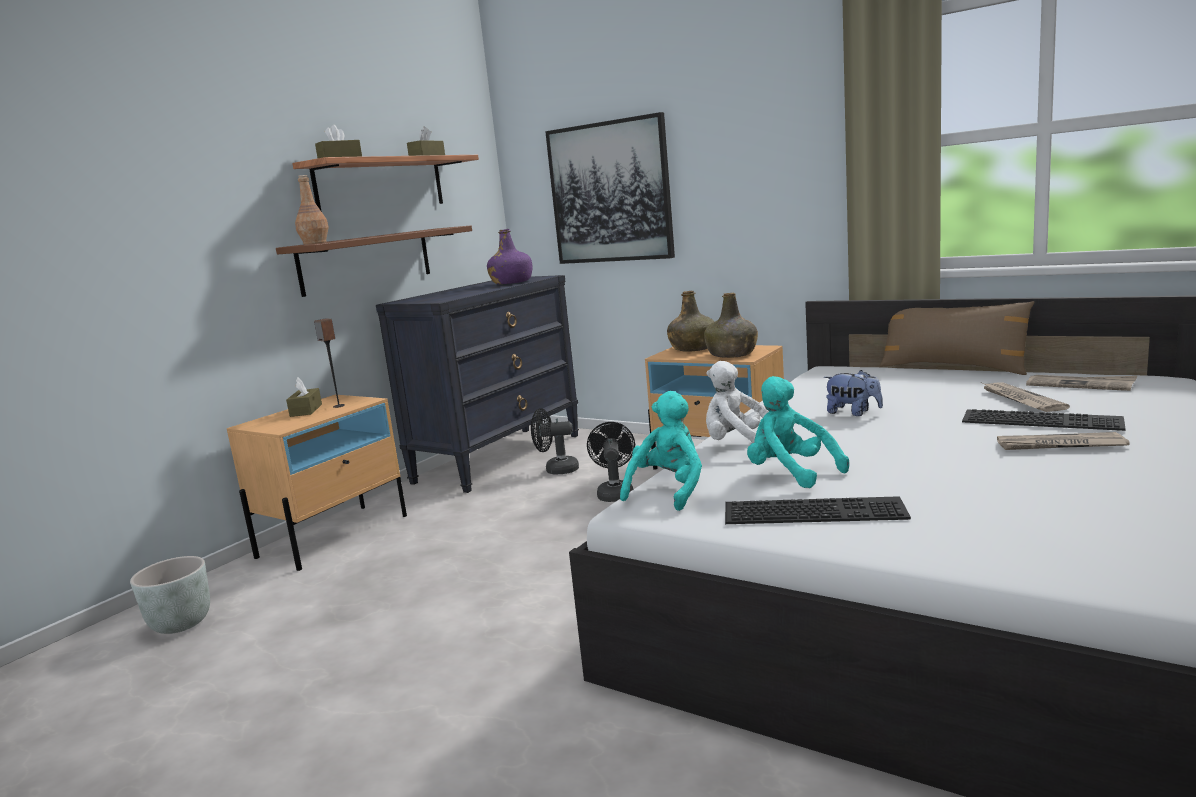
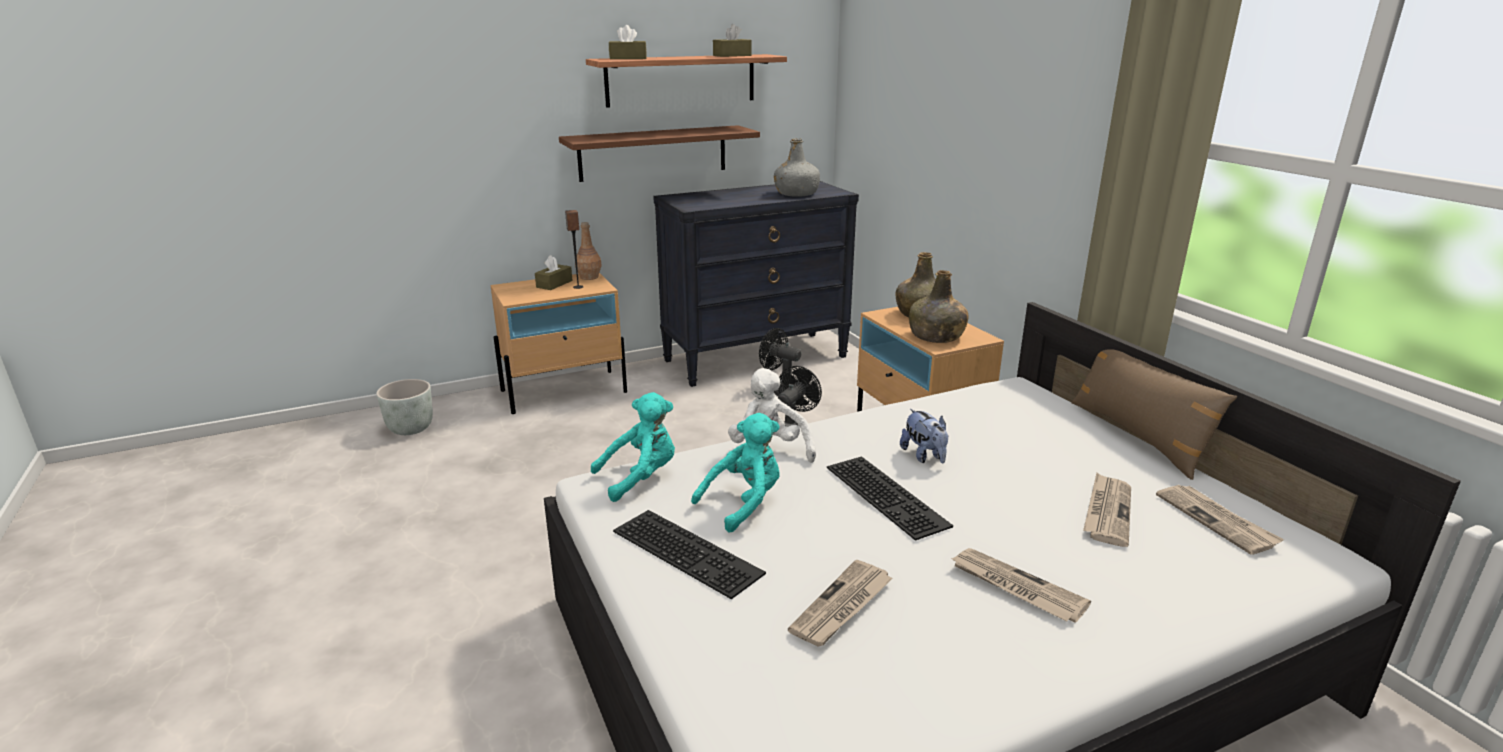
camera: 30 degrees right, 10 degrees up
brown bottle [295,175,329,245] -> brown bottle moved to [575,222,602,280]
purple bottle [487,229,533,284] -> grey bottle [774,138,820,197]
picture [545,112,675,264] -> none
turquoise plush toy [747,376,849,488] -> turquoise plush toy turned 60 degrees clockwise [691,413,780,533]
keyboard [962,409,1126,431] -> keyboard moved to [827,456,953,541]
none -> newspaper [788,560,893,647]

